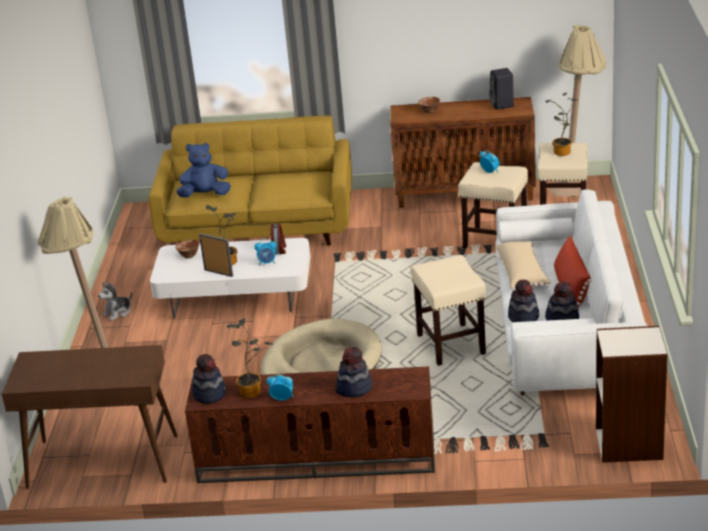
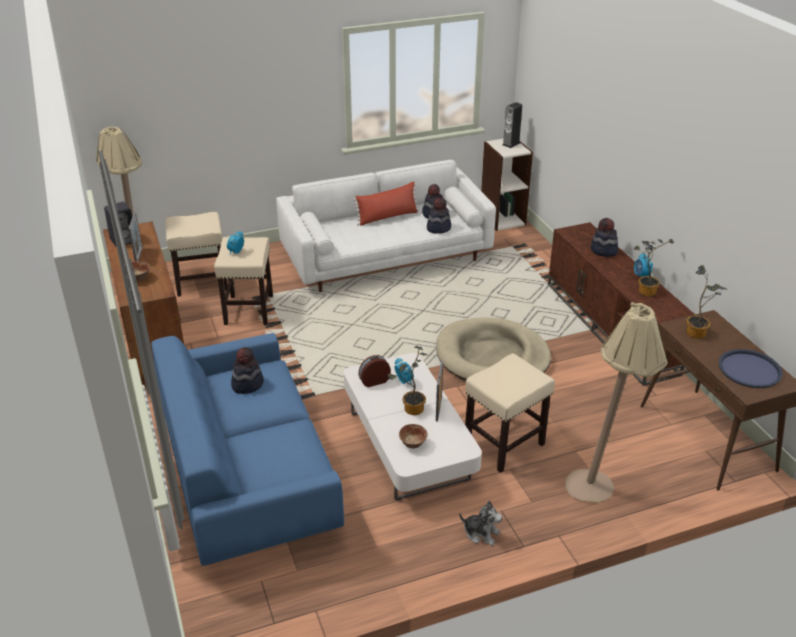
camera: 115 degrees left, 5 degrees up
yellow sofa [148,116,352,246] -> blue sofa [151,333,344,566]
blue plush toy [176,143,231,197] -> none
hat [192,354,226,404] -> hat moved to [231,347,264,394]
beige stool [411,255,486,366] -> beige stool moved to [465,353,555,473]
beige pillow [496,242,551,291] -> none
potted plant [545,93,576,156] -> potted plant moved to [686,265,727,339]
none -> picture frame [128,212,143,261]
none -> speaker [503,102,522,148]
none -> blue tray [718,349,783,388]

